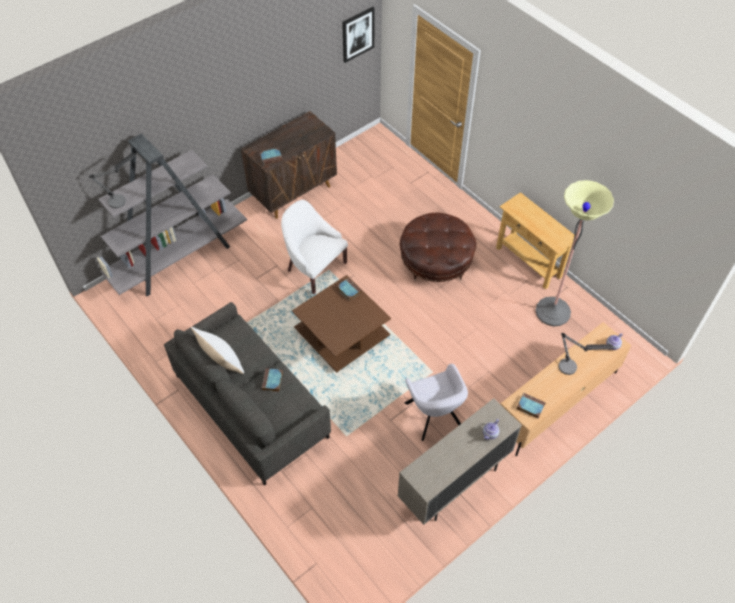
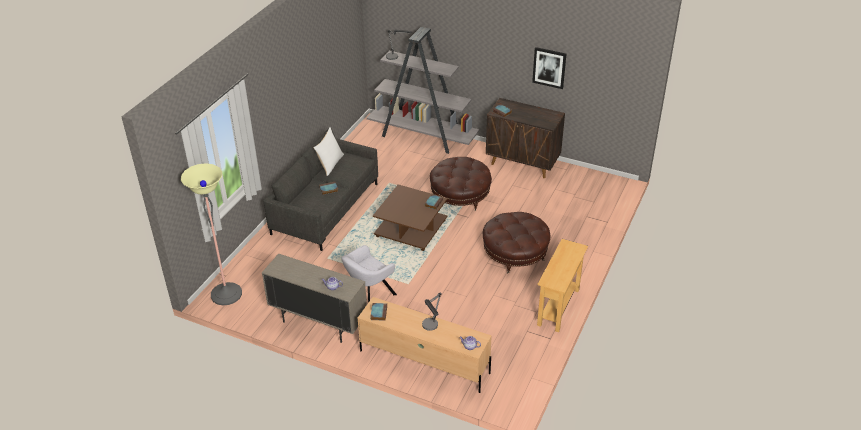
camera: 65 degrees right, 15 degrees down
white armchair [281,200,348,294] -> brown ottoman [430,157,492,211]
picture [342,7,375,63] -> picture moved to [532,47,566,89]
floor lamp [535,180,614,326] -> floor lamp moved to [181,163,242,306]

